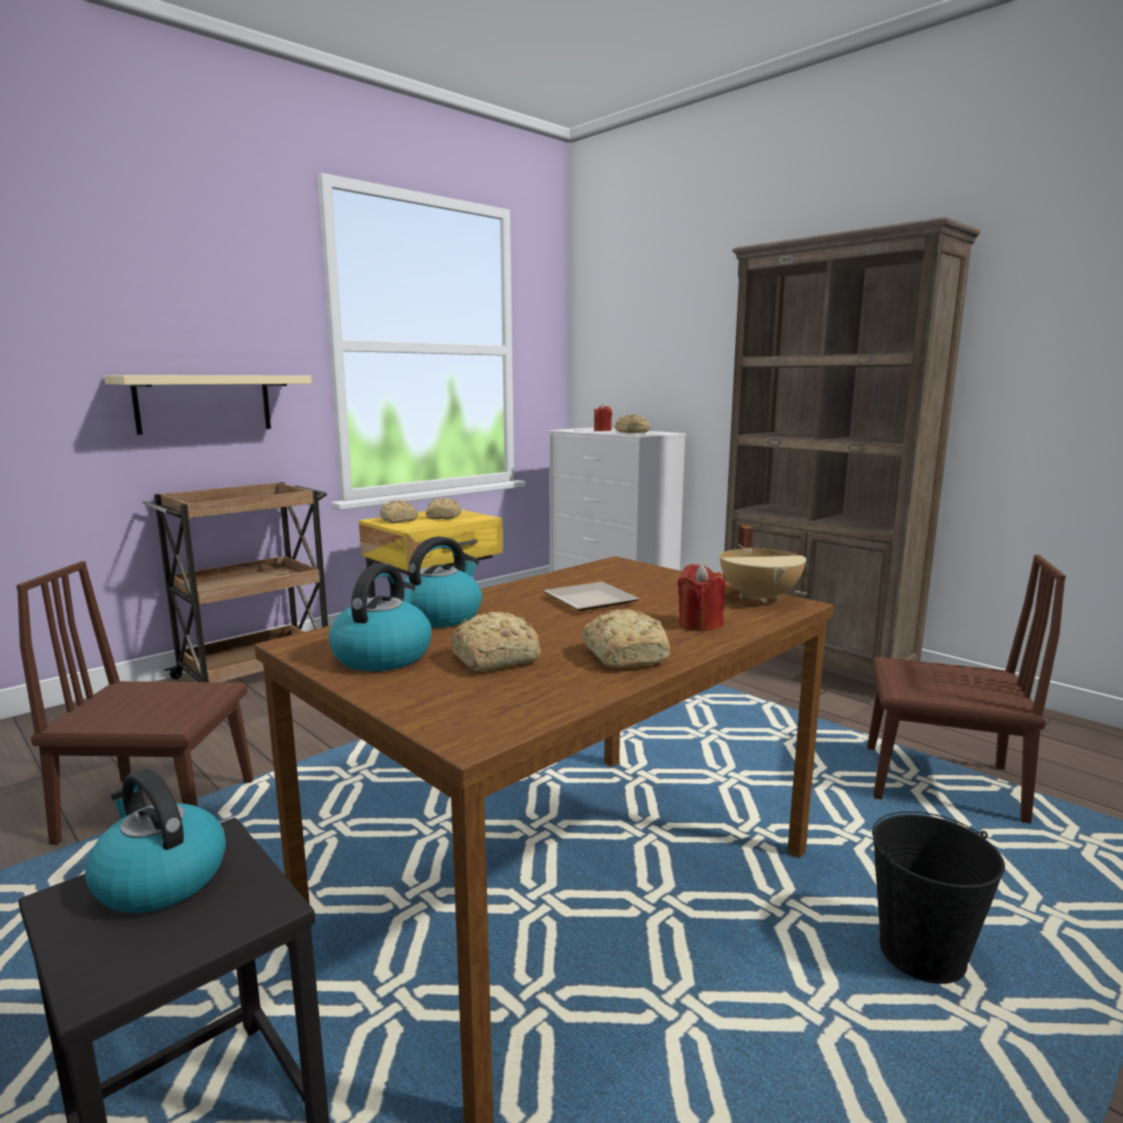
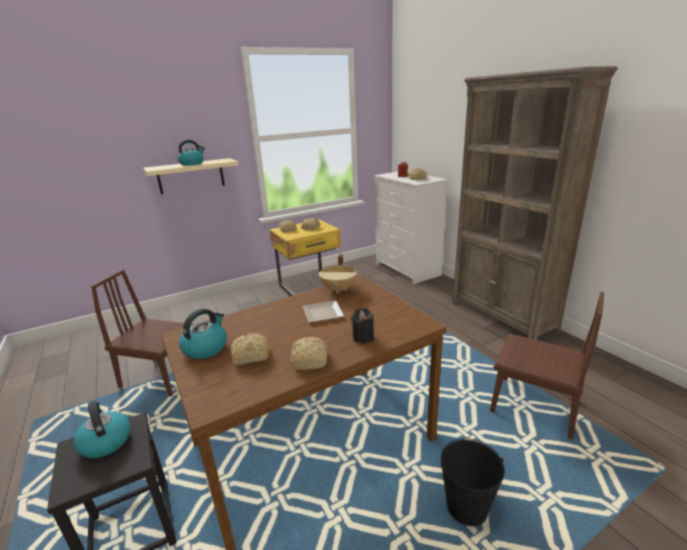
camera: 15 degrees right, 10 degrees up
brown cart [142,482,328,682] -> none
kettle [404,537,482,628] -> kettle moved to [178,140,205,166]
red candle [678,564,725,631] -> black candle [351,308,374,344]
beige cooking pot [720,525,806,603] -> beige cooking pot moved to [319,254,357,294]

